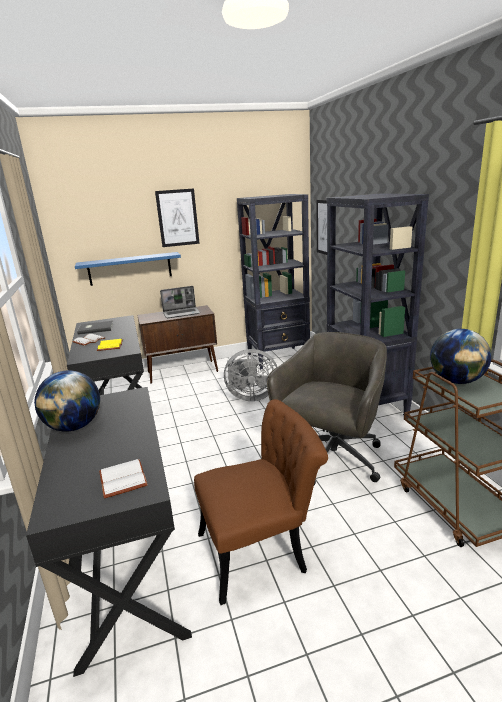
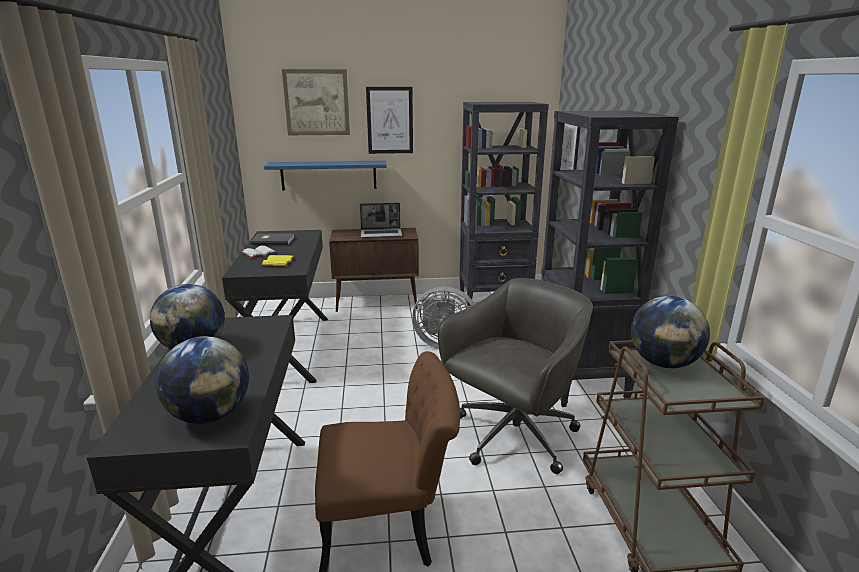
camera: 10 degrees right, 0 degrees up
white book [99,459,148,499] -> globe [155,336,249,424]
none -> picture [282,69,350,135]

